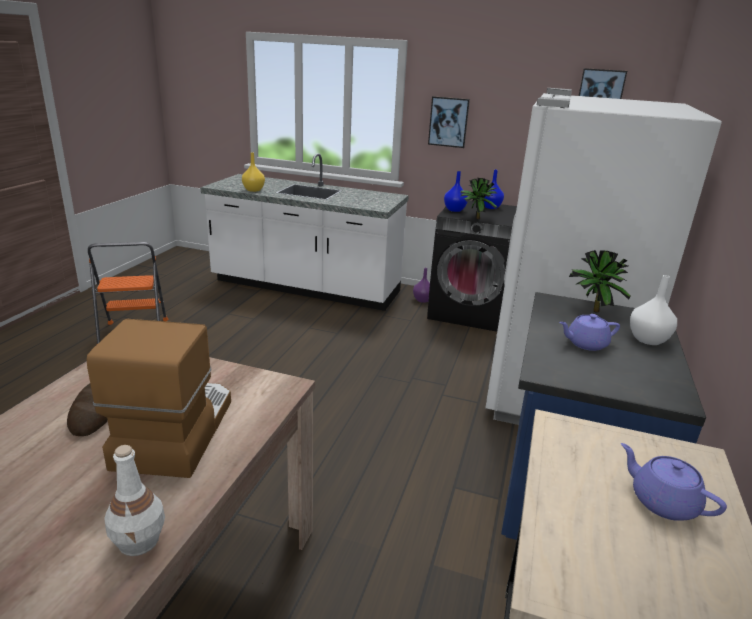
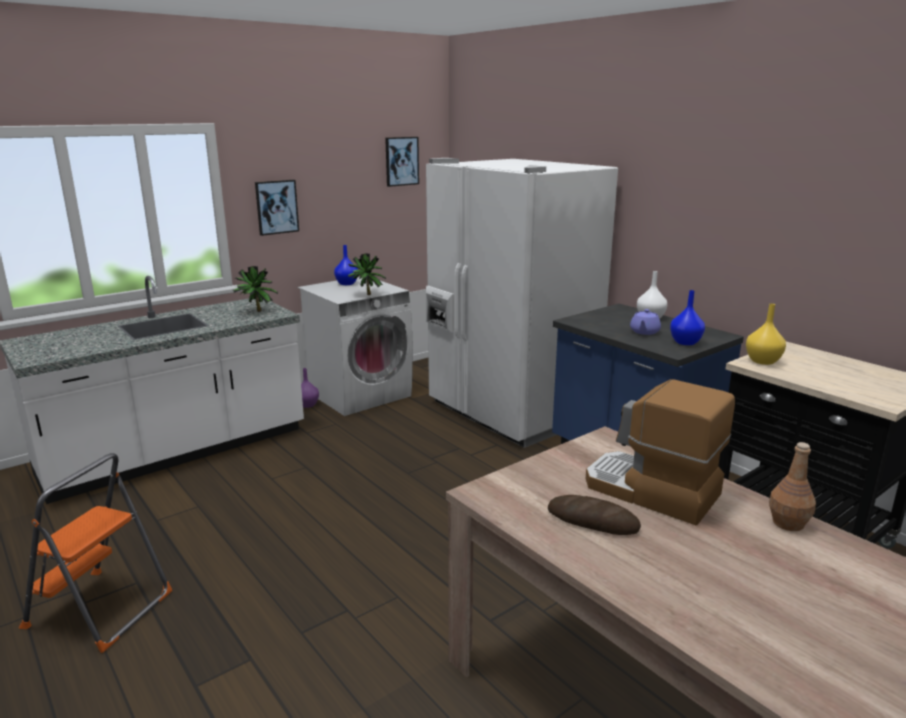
camera: 55 degrees left, 5 degrees down
white bottle [104,445,165,556] -> brown bottle [769,442,816,531]
yellow vase [242,152,265,192] -> yellow vase moved to [746,304,786,365]
black washing machine [427,200,517,332] -> white washing machine [297,277,413,416]
blue vase [444,171,468,212] -> blue vase moved to [670,290,705,345]
potted plant [569,250,631,312] -> potted plant moved to [233,266,278,312]
purple teapot [621,443,727,521] -> none

